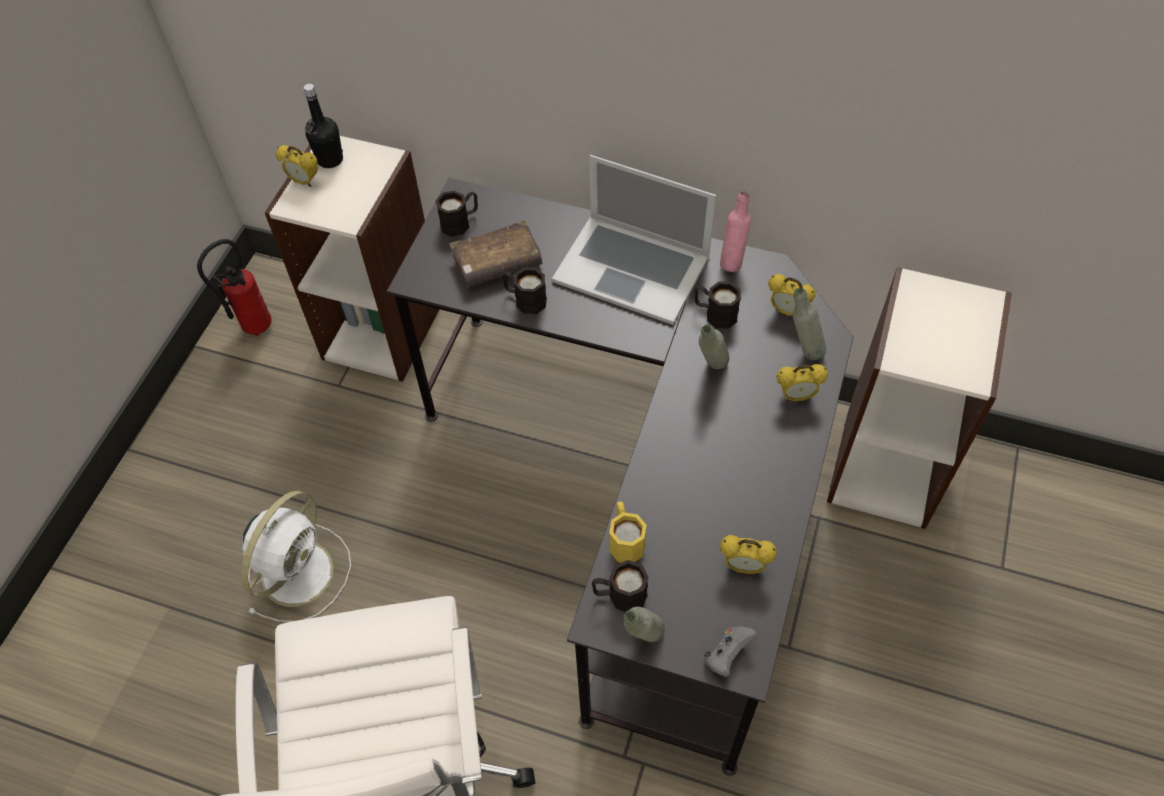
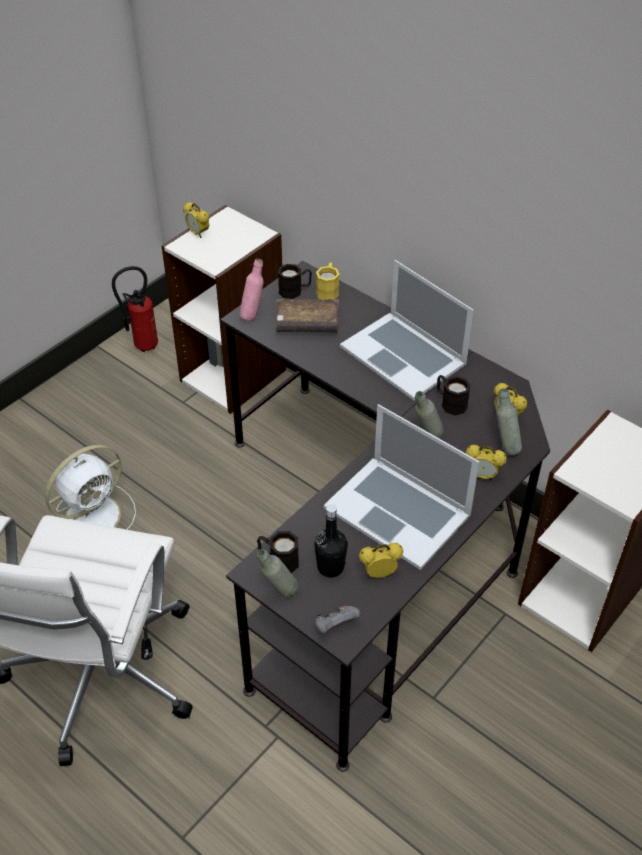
camera: 20 degrees right, 10 degrees down
black bottle [304,84,343,168] -> black bottle moved to [314,504,348,578]
black mug [502,267,547,314] -> none
yellow mug [609,501,646,563] -> yellow mug moved to [316,263,340,300]
pink bottle [720,191,751,272] -> pink bottle moved to [239,259,264,321]
alarm clock [720,535,777,574] -> alarm clock turned 135 degrees clockwise [359,543,403,578]
none -> laptop [324,404,480,570]

